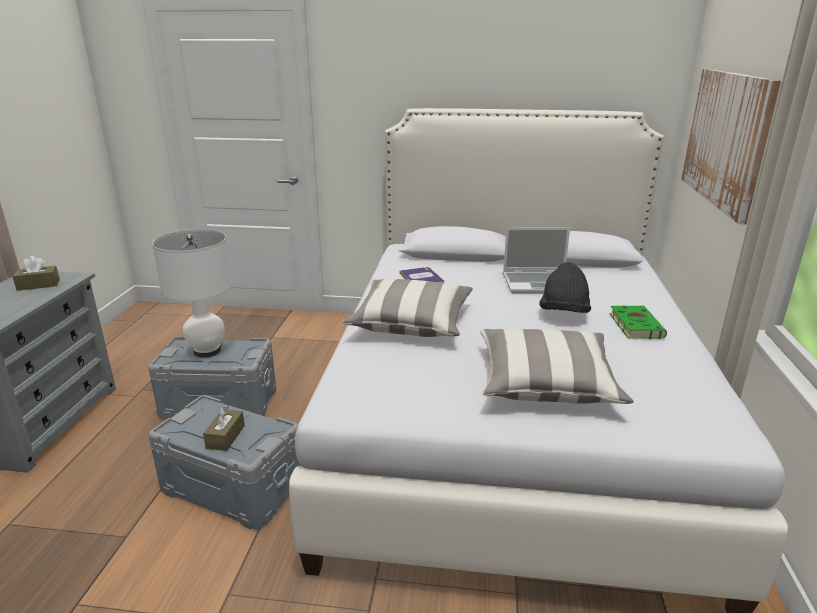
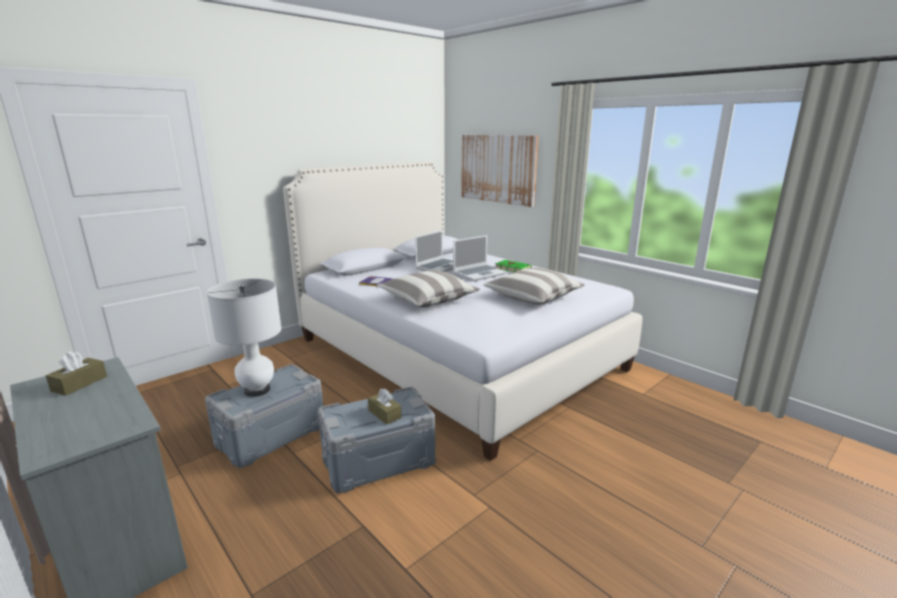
camera: 50 degrees left, 5 degrees down
black hat [539,262,591,313] -> laptop [453,235,506,281]

